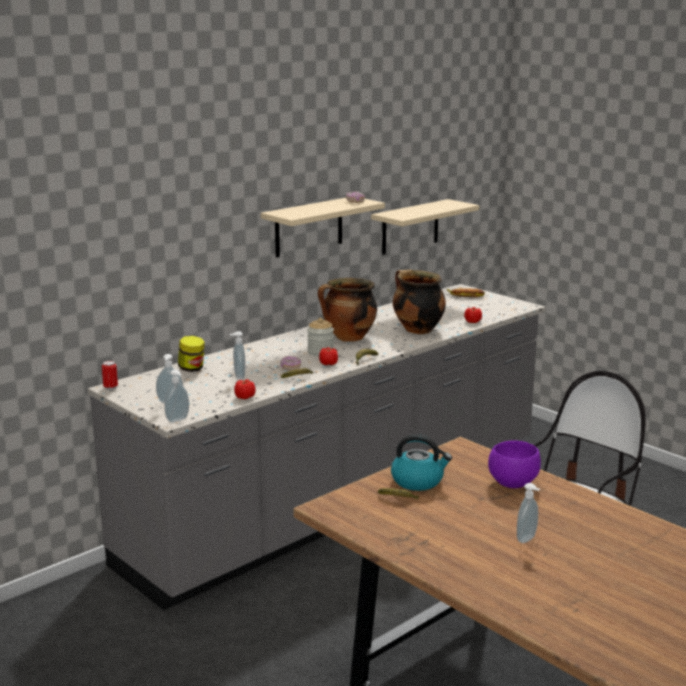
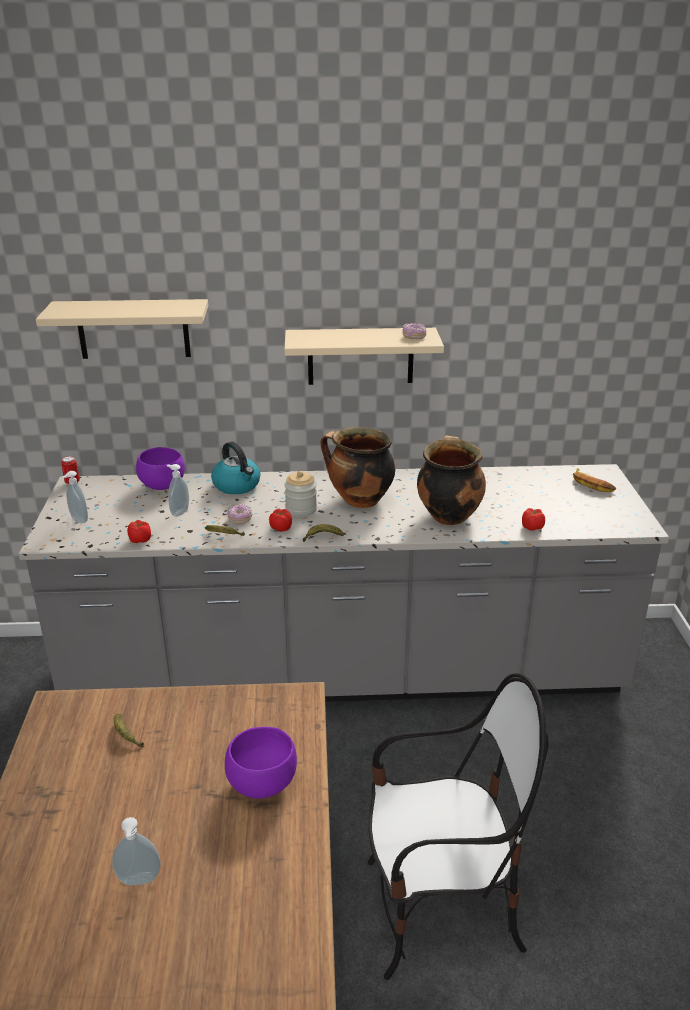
camera: 40 degrees right, 10 degrees up
soap dispenser [165,370,189,423] -> none
jar [178,336,205,372] -> purple bowl [136,447,185,490]
beige shelf [371,199,480,255] -> beige shelf moved to [36,299,208,359]
kettle [391,434,452,491] -> kettle moved to [211,442,261,494]

